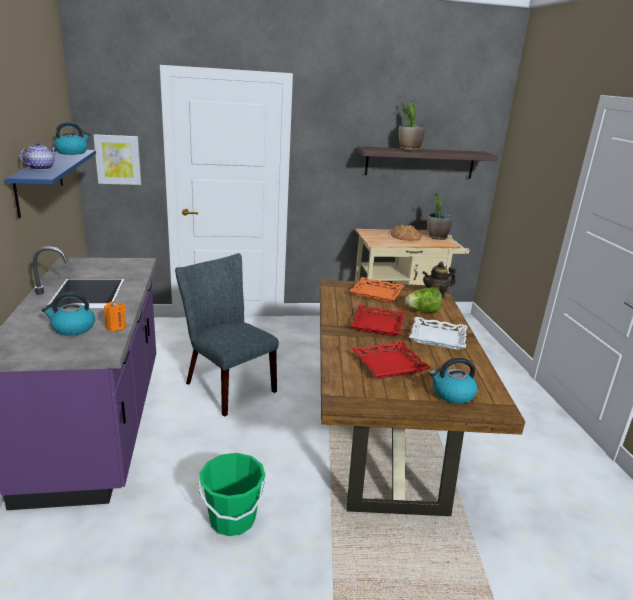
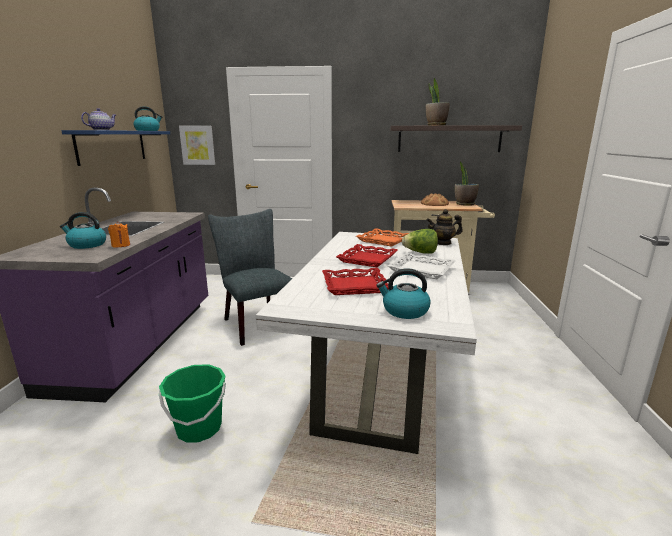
camera: 15 degrees right, 5 degrees down
brown dining table [320,279,525,516] -> white dining table [256,232,477,454]

